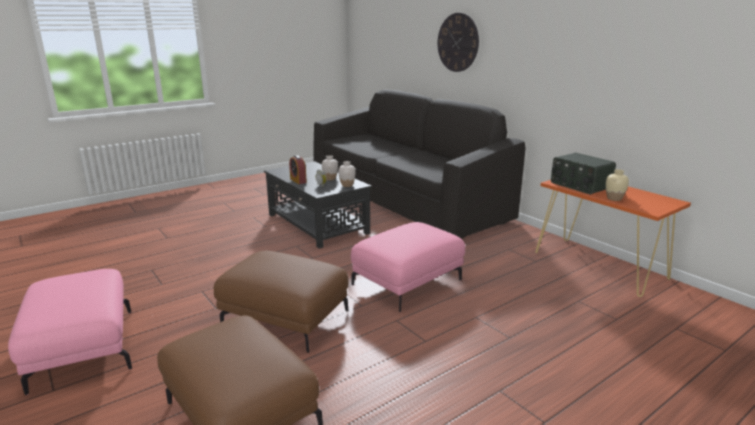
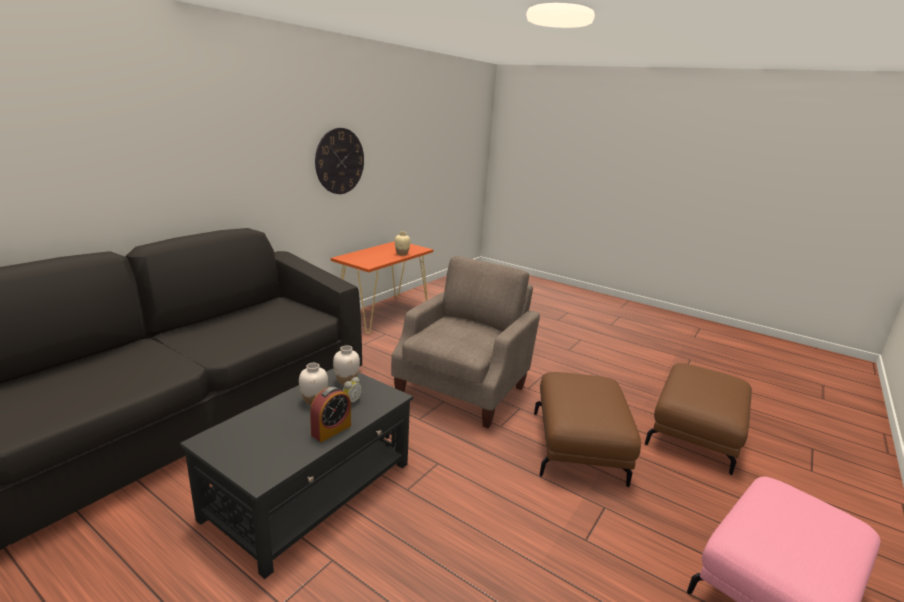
camera: 110 degrees left, 0 degrees up
pink ottoman [351,222,465,312] -> beige armchair [391,256,540,428]
wall clock [437,13,479,72] -> wall clock moved to [315,128,364,194]
radio [551,153,616,194] -> none

